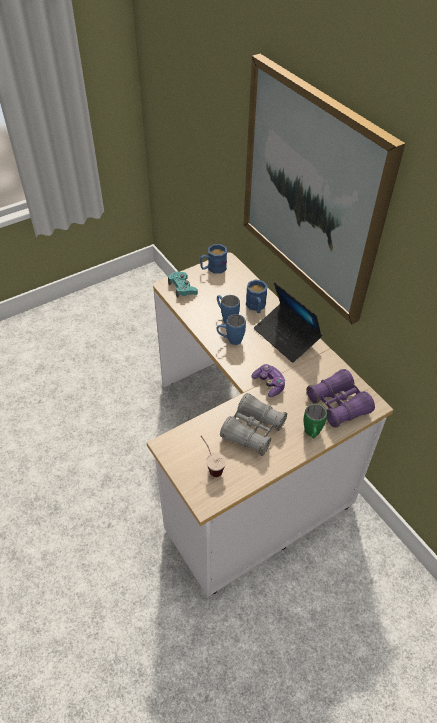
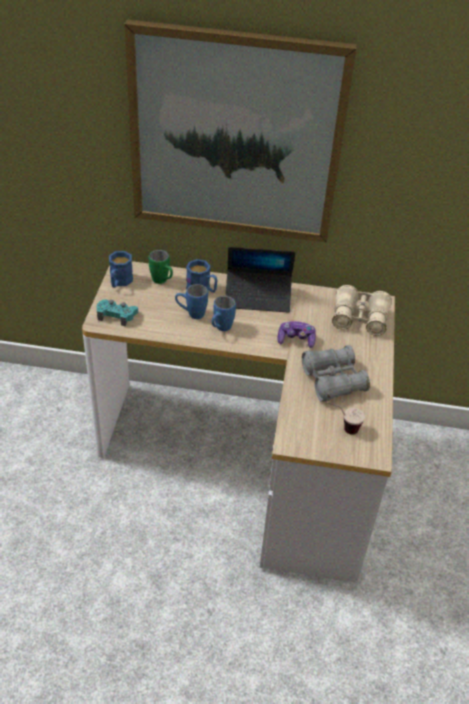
camera: 50 degrees left, 5 degrees down
green mug [304,404,327,438] -> green mug moved to [149,250,173,284]
purple binoculars [307,369,375,428] -> beige binoculars [332,285,392,336]

